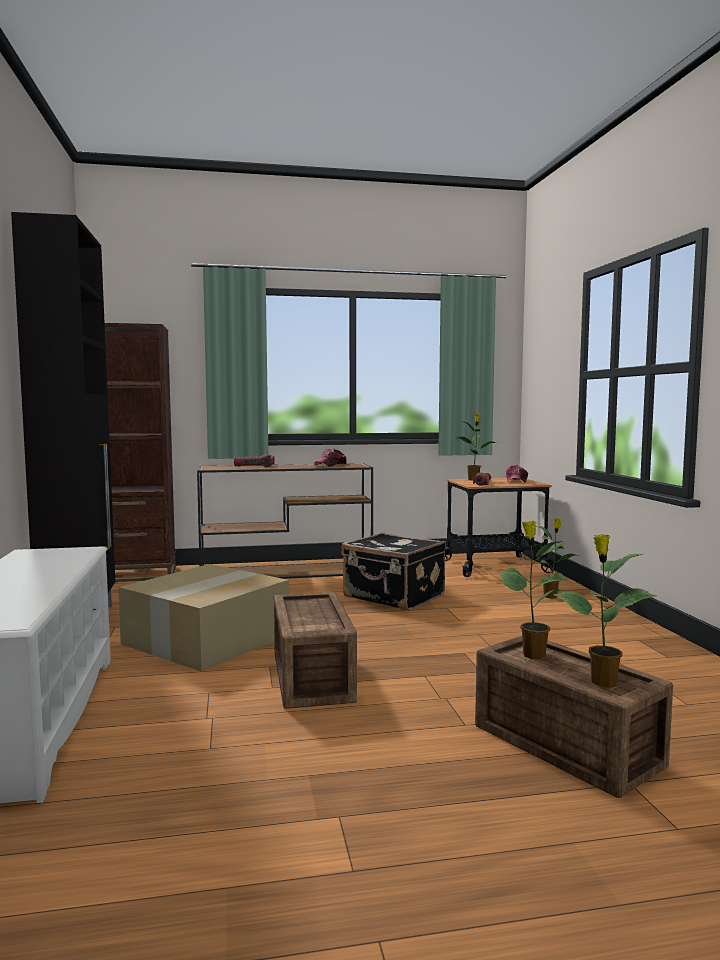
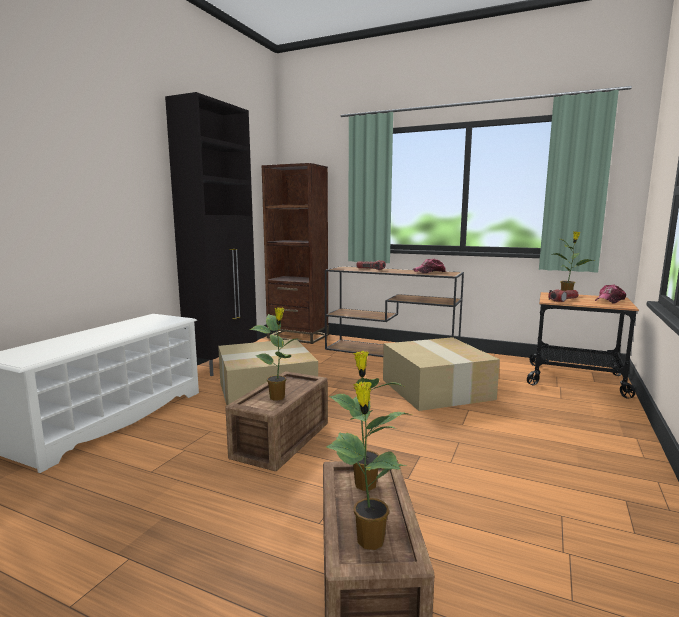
camera: 35 degrees right, 5 degrees up
black suitcase [341,532,446,610] -> cardboard box [383,337,500,411]
potted plant [534,518,579,598] -> potted plant moved to [250,307,297,401]

